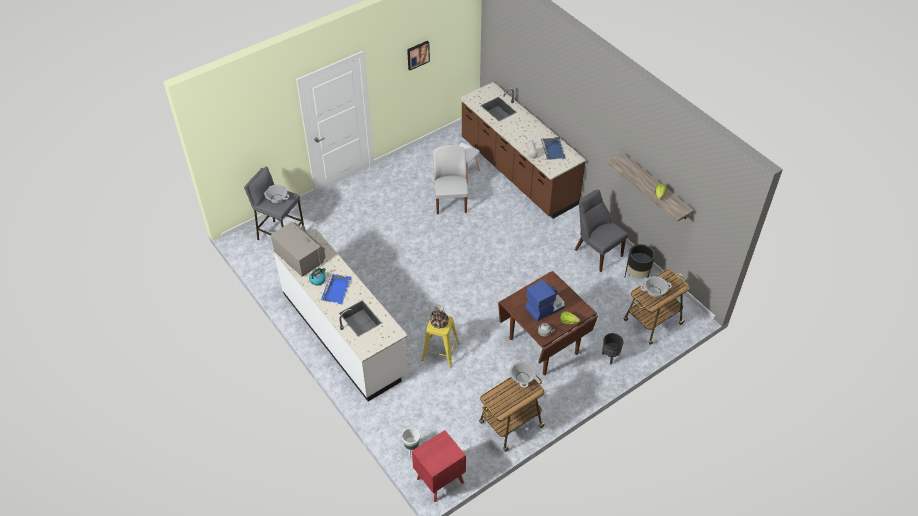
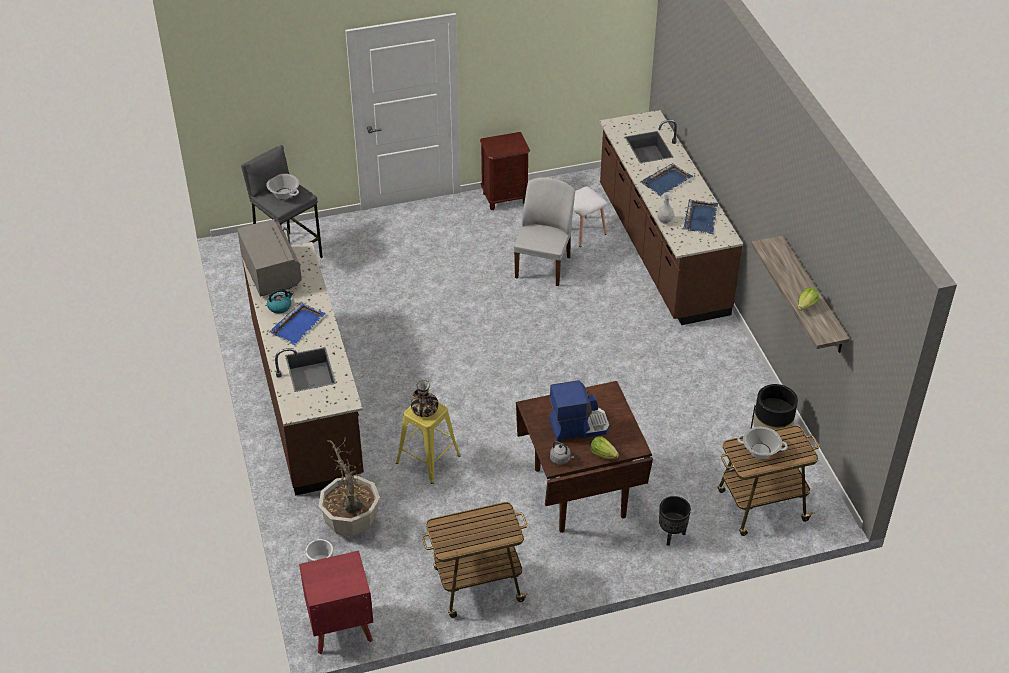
camera: 20 degrees right, 5 degrees down
white counter [273,229,408,401] -> brown counter [242,242,364,496]
picture [407,41,430,70] -> none
cooking pot [510,359,536,388] -> none
grey chair [575,189,628,272] -> none
none -> potted plant [319,432,380,537]
none -> brown nightstand [480,132,530,210]
none -> blue tray [640,163,693,196]

